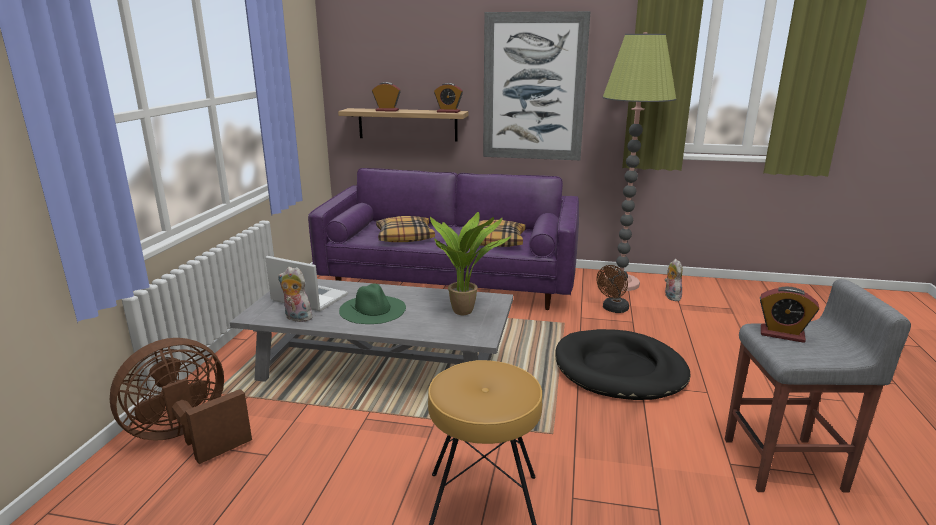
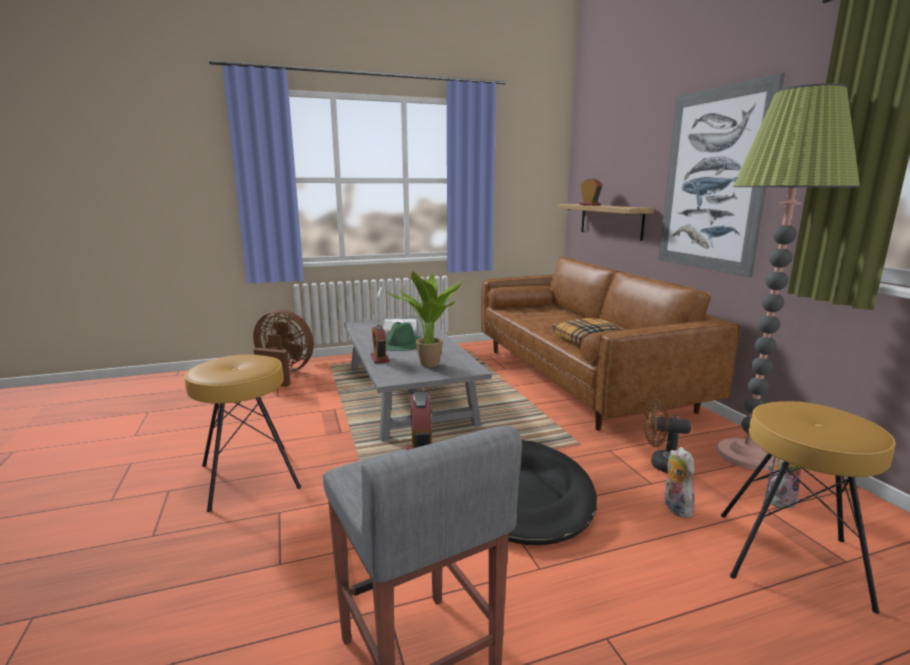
camera: 60 degrees right, 5 degrees down
plush toy [278,267,312,322] -> plush toy moved to [665,447,695,518]
purple sofa [308,168,579,310] -> brown sofa [481,256,740,431]
pillow [376,216,435,242] -> none
alarm clock [434,83,463,113] -> alarm clock moved to [370,325,390,364]
none -> brown stool [721,401,896,614]

